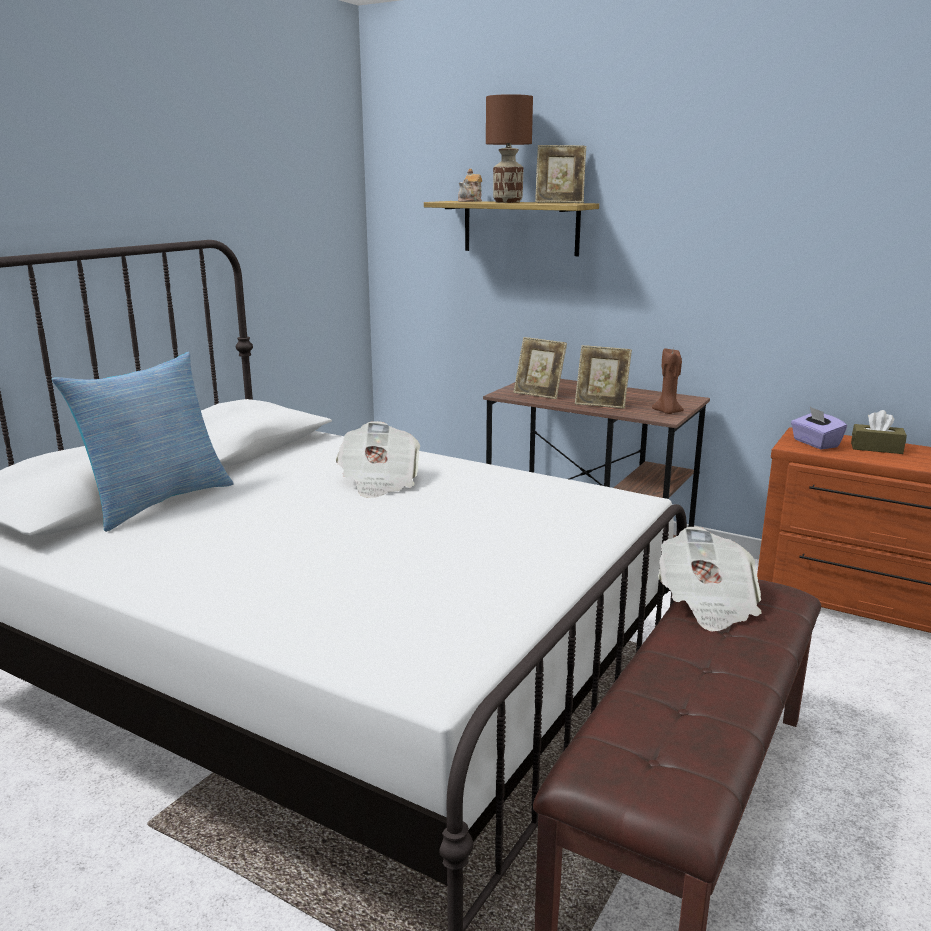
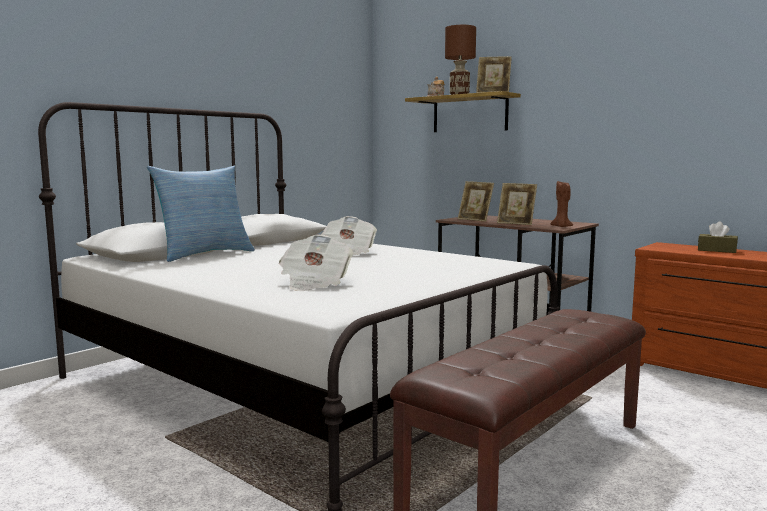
camera: 10 degrees right, 10 degrees down
newspaper [658,527,762,632] -> newspaper moved to [279,235,353,291]
purple tissue box [791,407,847,449] -> none

